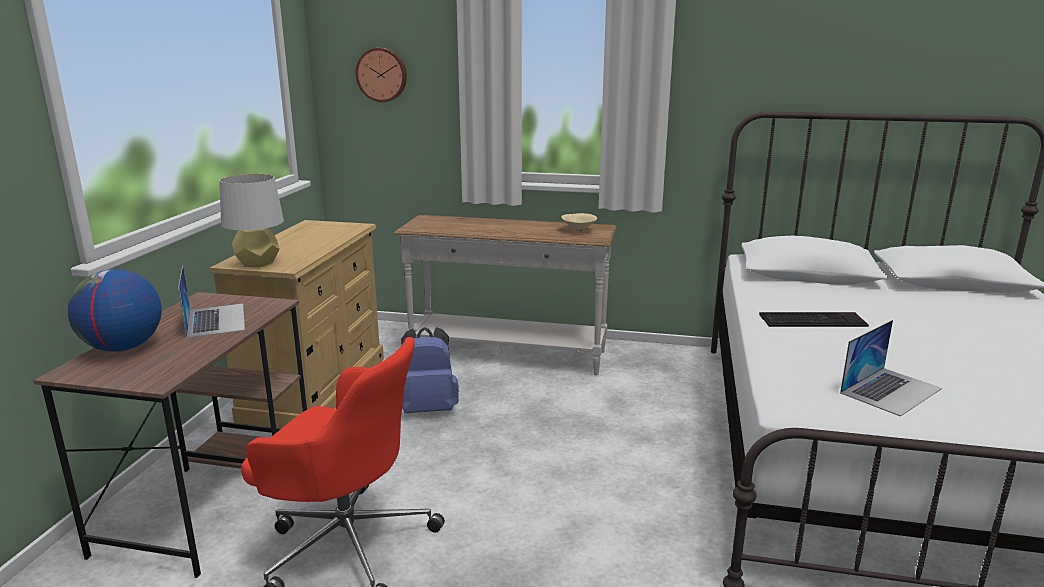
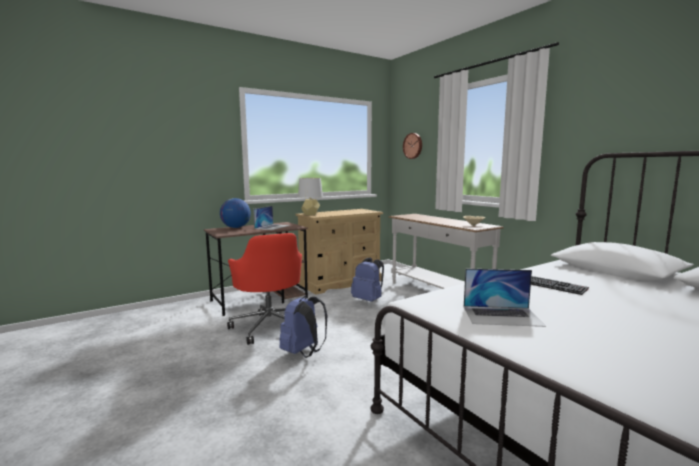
camera: 45 degrees right, 10 degrees down
none -> blue backpack [279,295,328,358]

